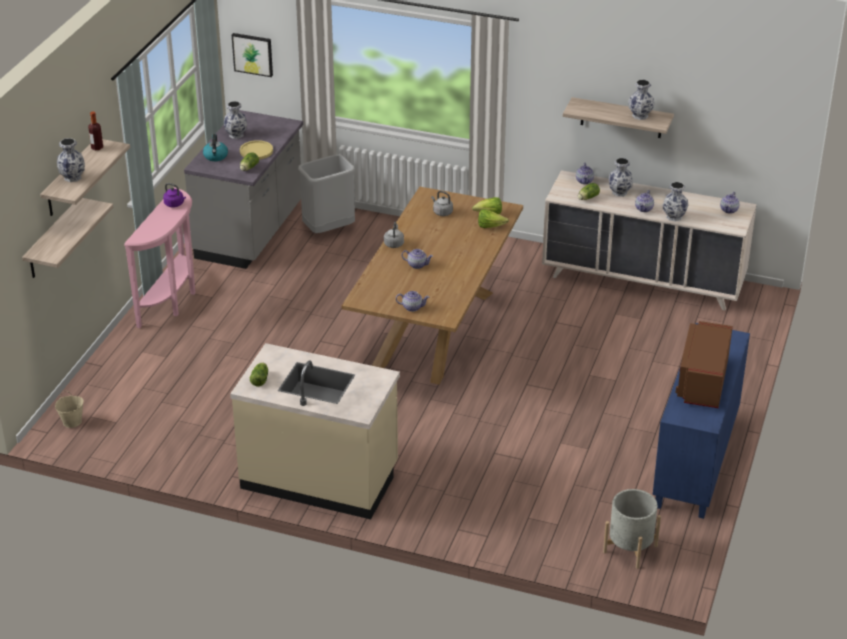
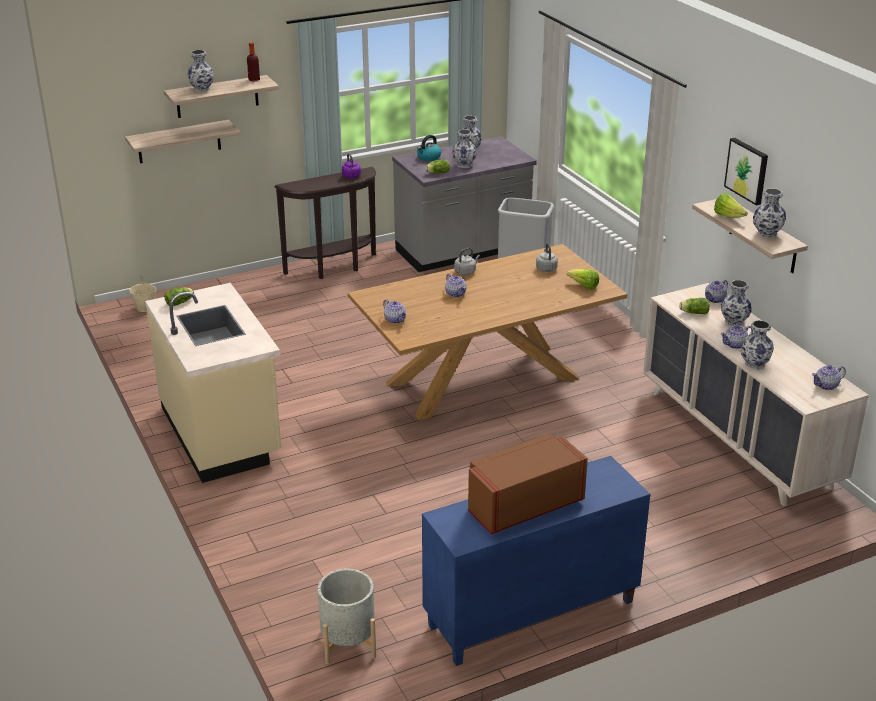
camera: 45 degrees right, 5 degrees down
pink console table [124,187,196,328] -> brown console table [275,167,376,279]
picture [232,33,273,77] -> picture moved to [724,138,768,206]
yellow plate [240,140,273,160] -> vase [452,130,477,168]
lettuce [478,209,509,228] -> lettuce moved to [714,193,748,218]

